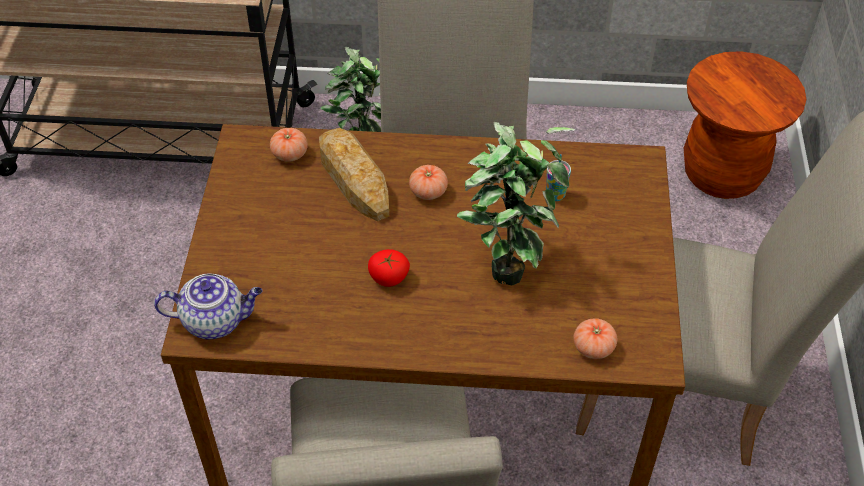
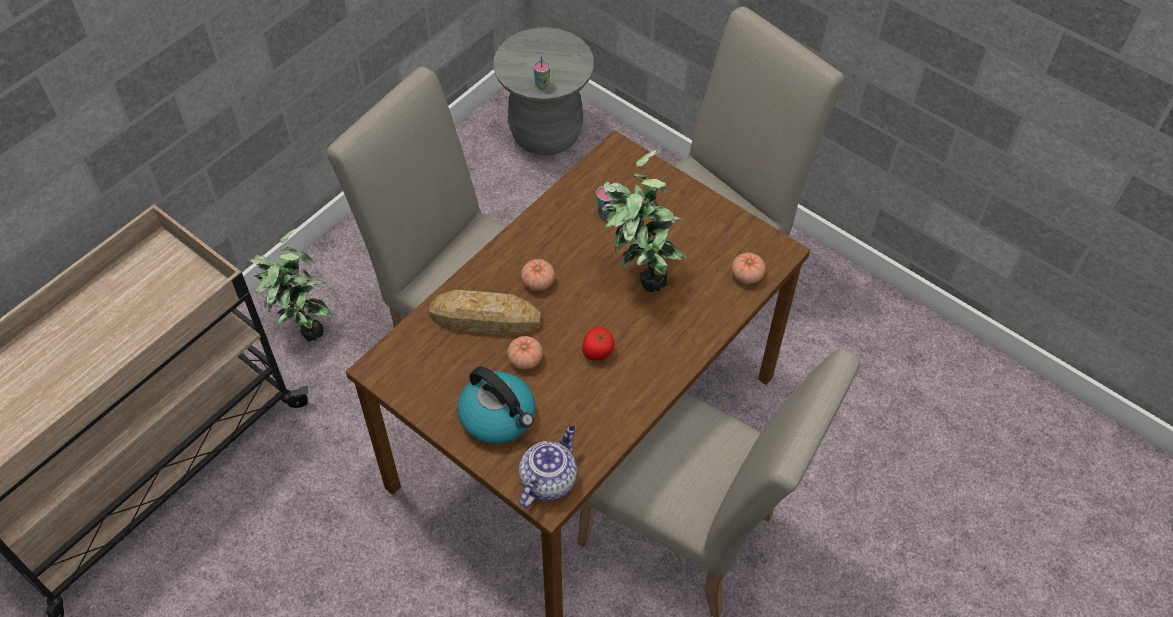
camera: 55 degrees left, 5 degrees up
tomato [270,128,308,162] -> tomato moved to [507,336,543,369]
brown stool [684,51,807,199] -> grey stool [493,27,594,156]
none -> kettle [457,367,535,444]
none -> cup [533,56,550,90]

